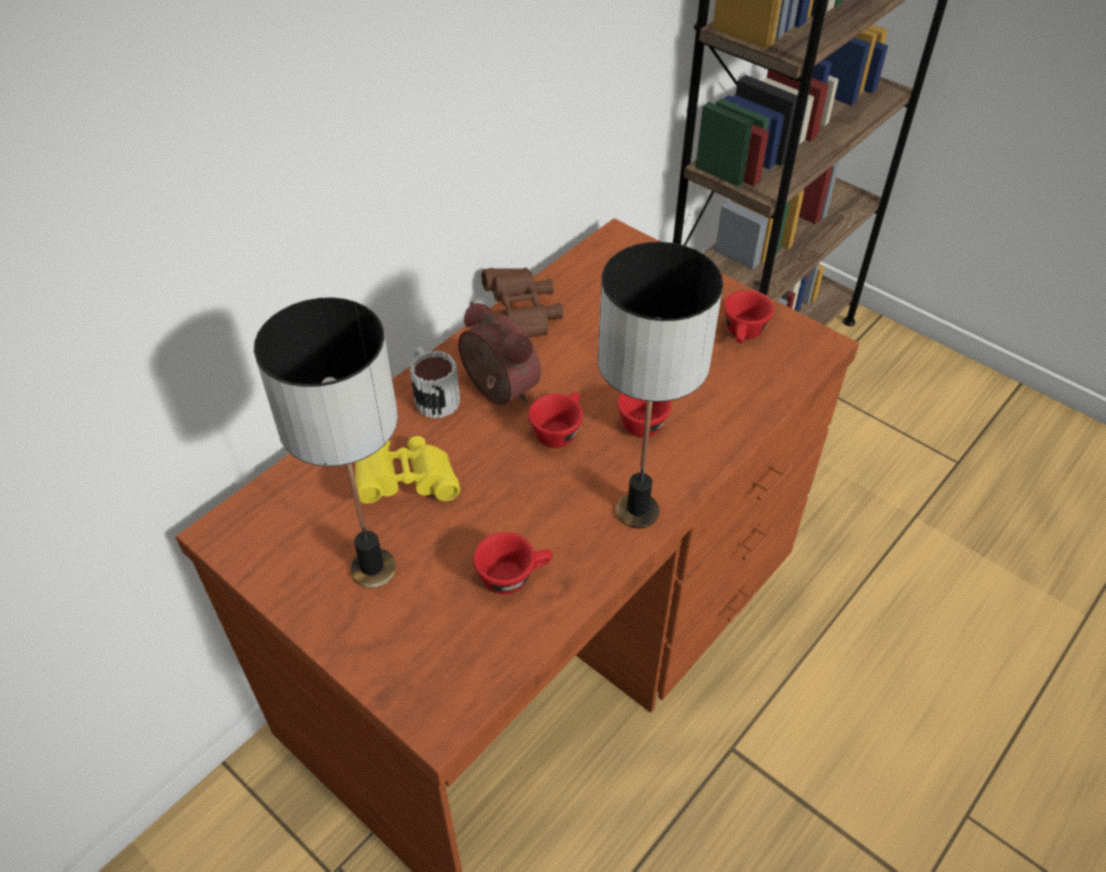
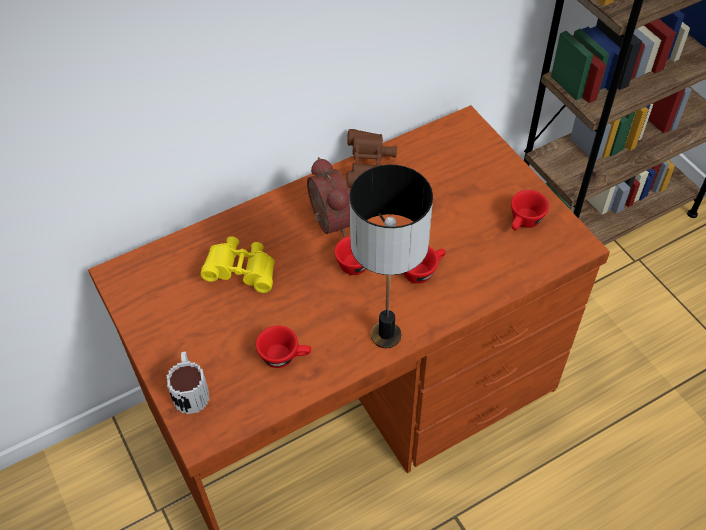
camera: 20 degrees right, 5 degrees up
table lamp [254,297,398,588] -> none
mug [410,346,460,419] -> mug moved to [167,352,210,414]

